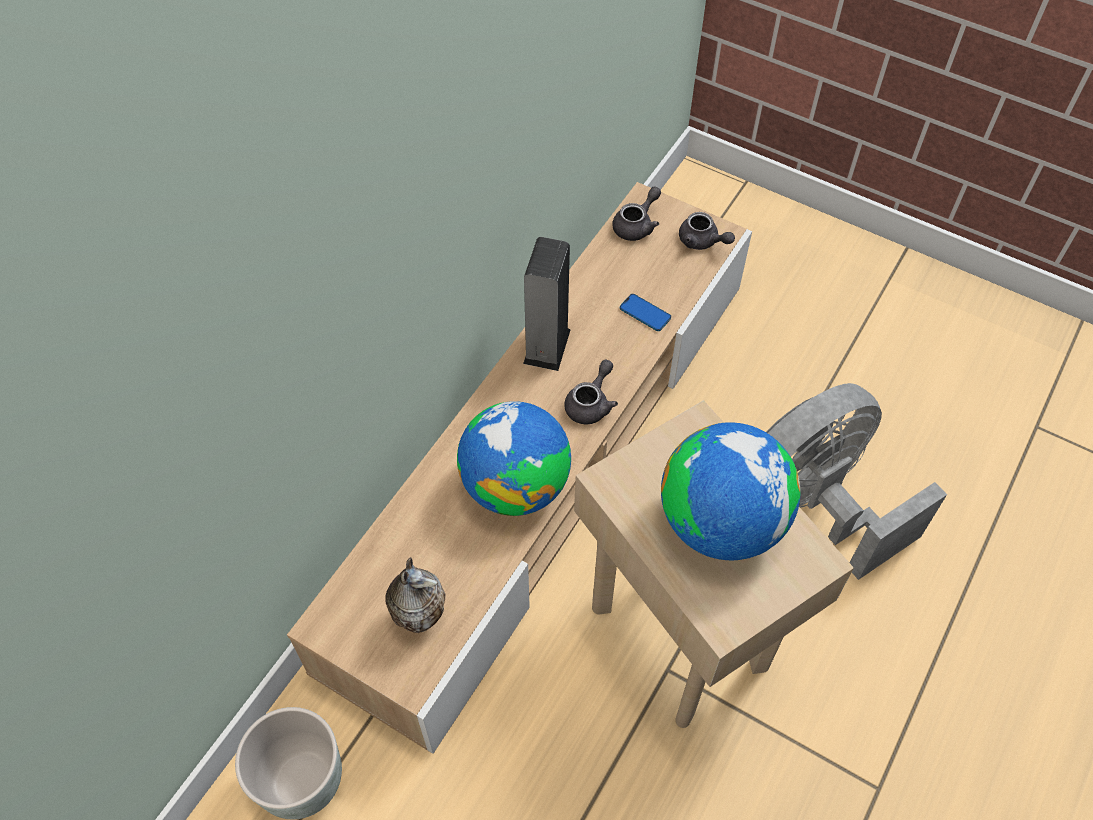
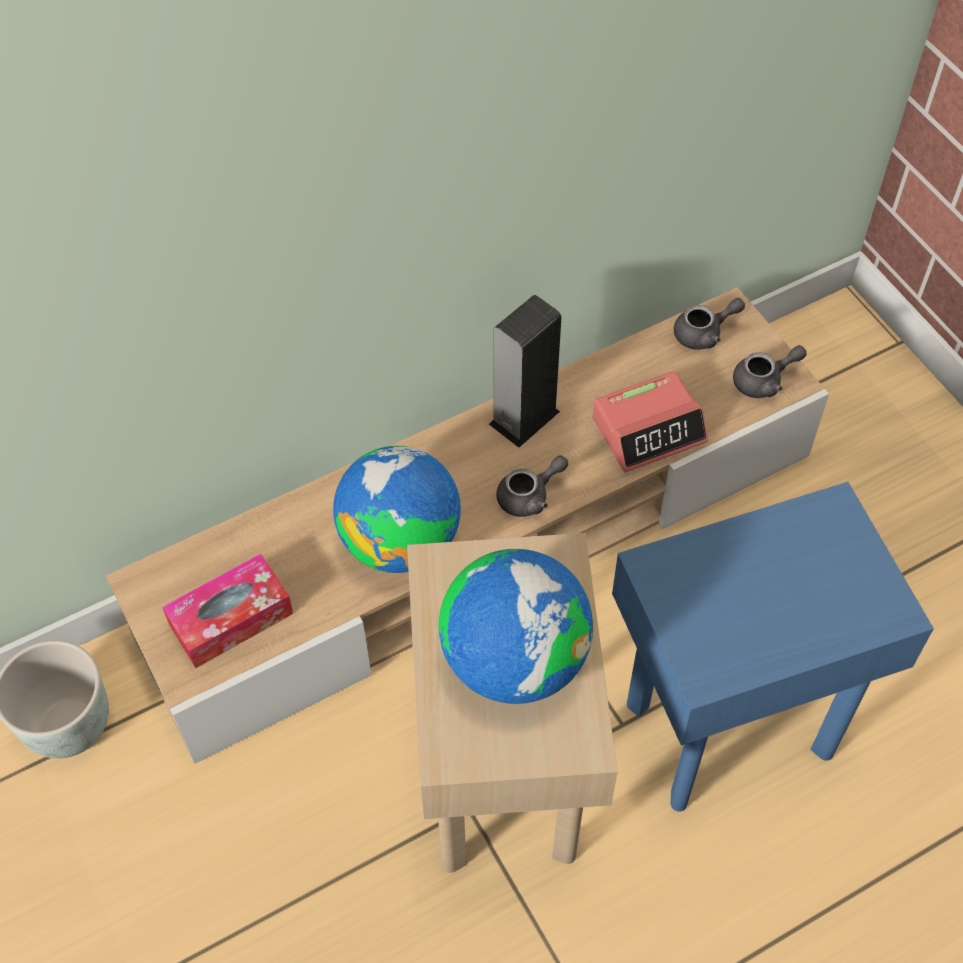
camera: 30 degrees right, 0 degrees up
vase [385,557,446,633] -> tissue box [162,554,293,668]
phone [620,294,671,331] -> alarm clock [592,371,708,473]
grey teapot [679,212,735,250] -> grey teapot turned 90 degrees counterclockwise [733,345,807,398]
grey fan [766,383,947,580] -> blue side table [612,482,934,812]

